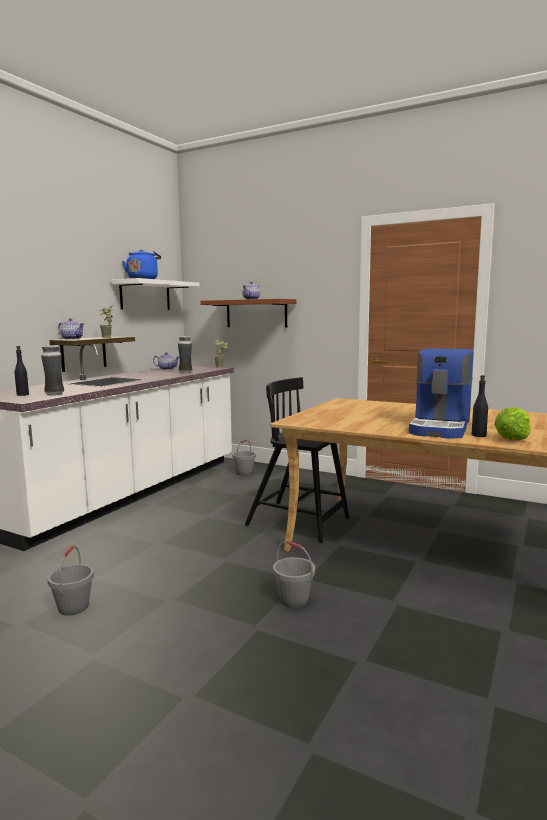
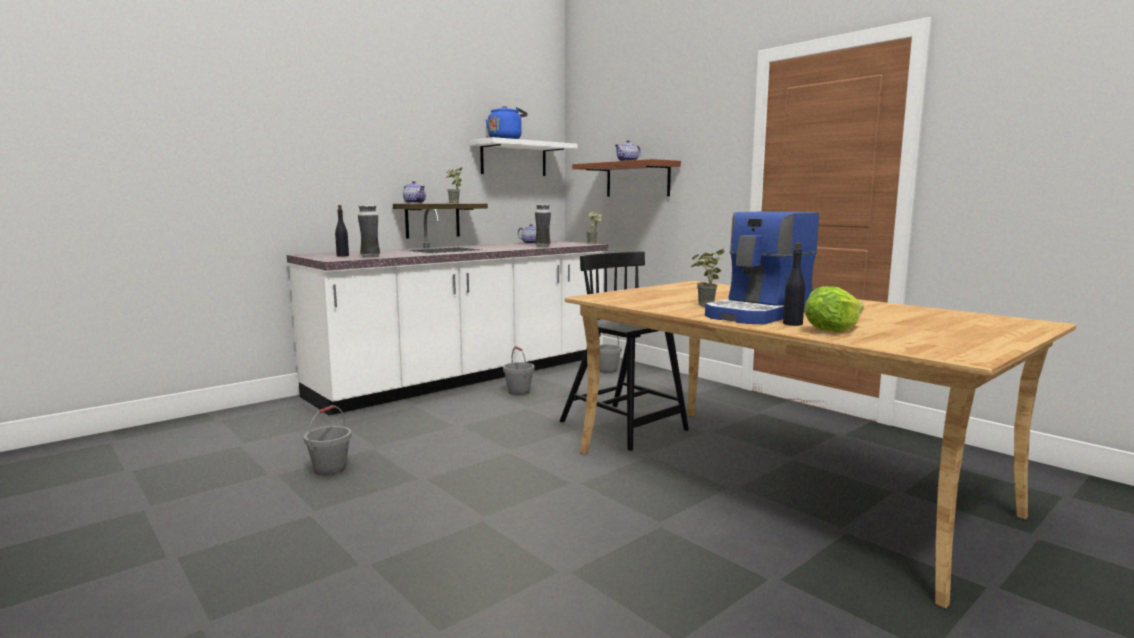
camera: 20 degrees right, 0 degrees up
grey bucket [273,540,315,608] -> grey bucket moved to [503,346,535,395]
none -> potted plant [691,249,725,307]

